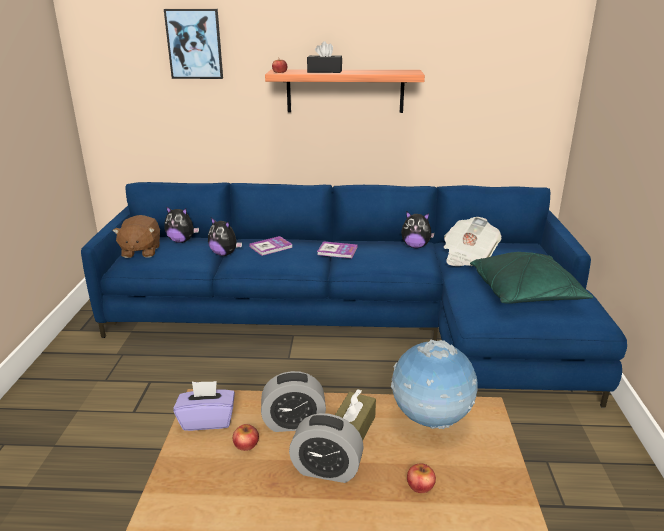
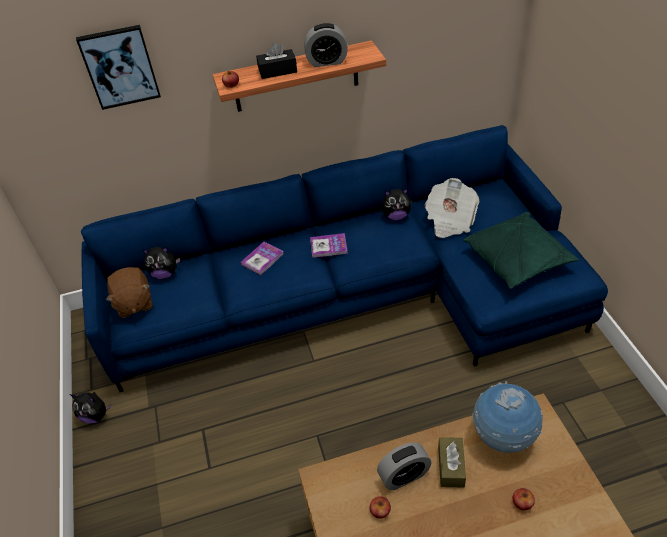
camera: 15 degrees left, 20 degrees up
purple tissue box [173,381,235,431] -> none
plush toy [208,217,242,256] -> plush toy moved to [70,392,112,423]
alarm clock [289,413,364,483] -> alarm clock moved to [304,23,348,67]

